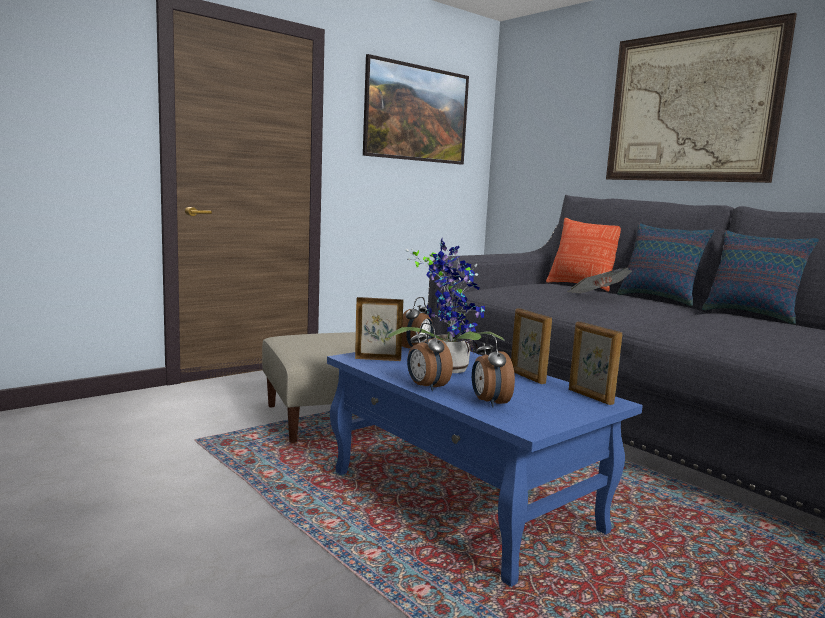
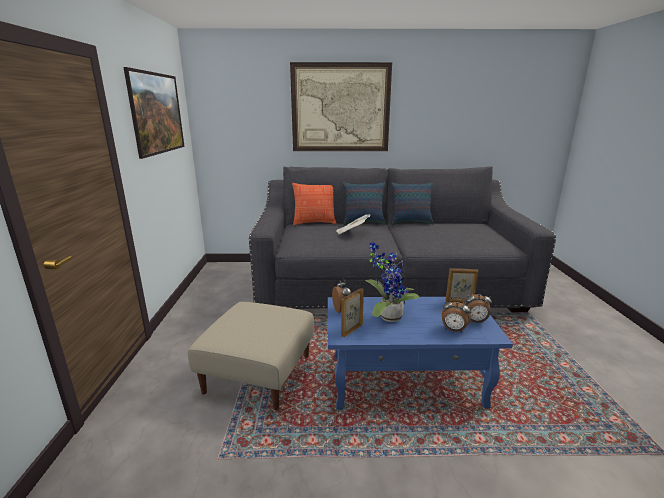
camera: 50 degrees left, 10 degrees up
alarm clock [407,323,453,391] -> alarm clock moved to [462,289,492,323]
picture frame [511,309,552,384] -> none

